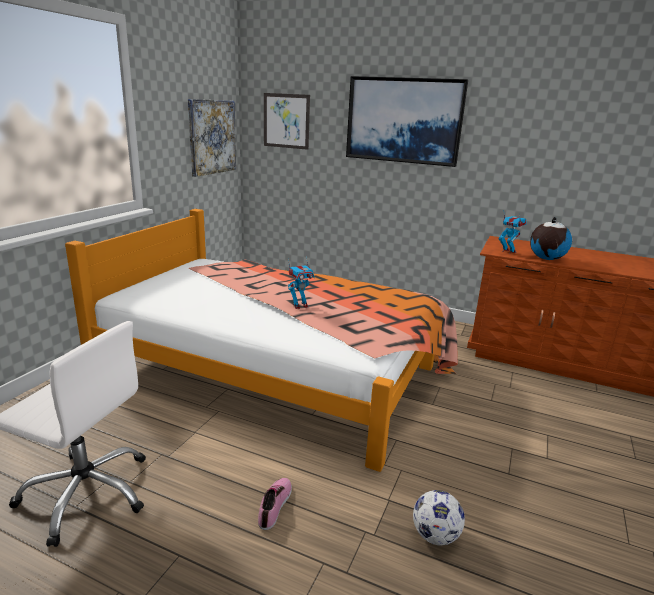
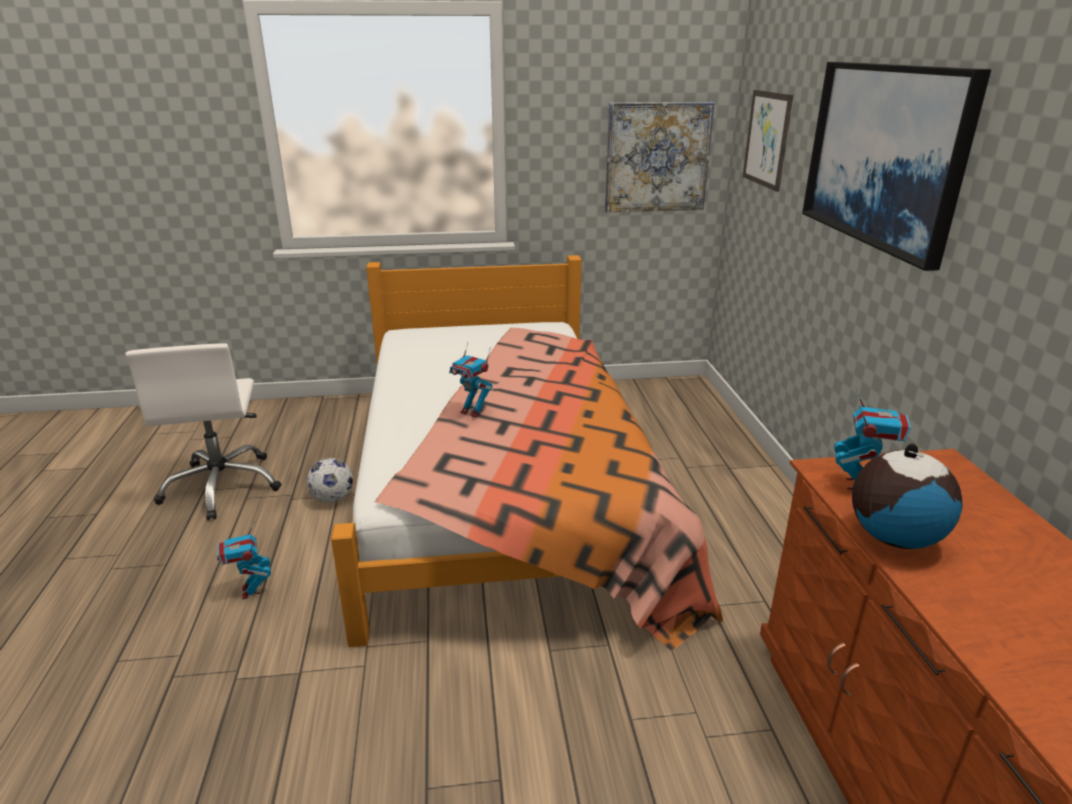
camera: 60 degrees right, 5 degrees up
shoe [258,478,292,530] -> toy robot [217,521,271,599]
football [413,490,465,546] -> football moved to [307,458,353,503]

